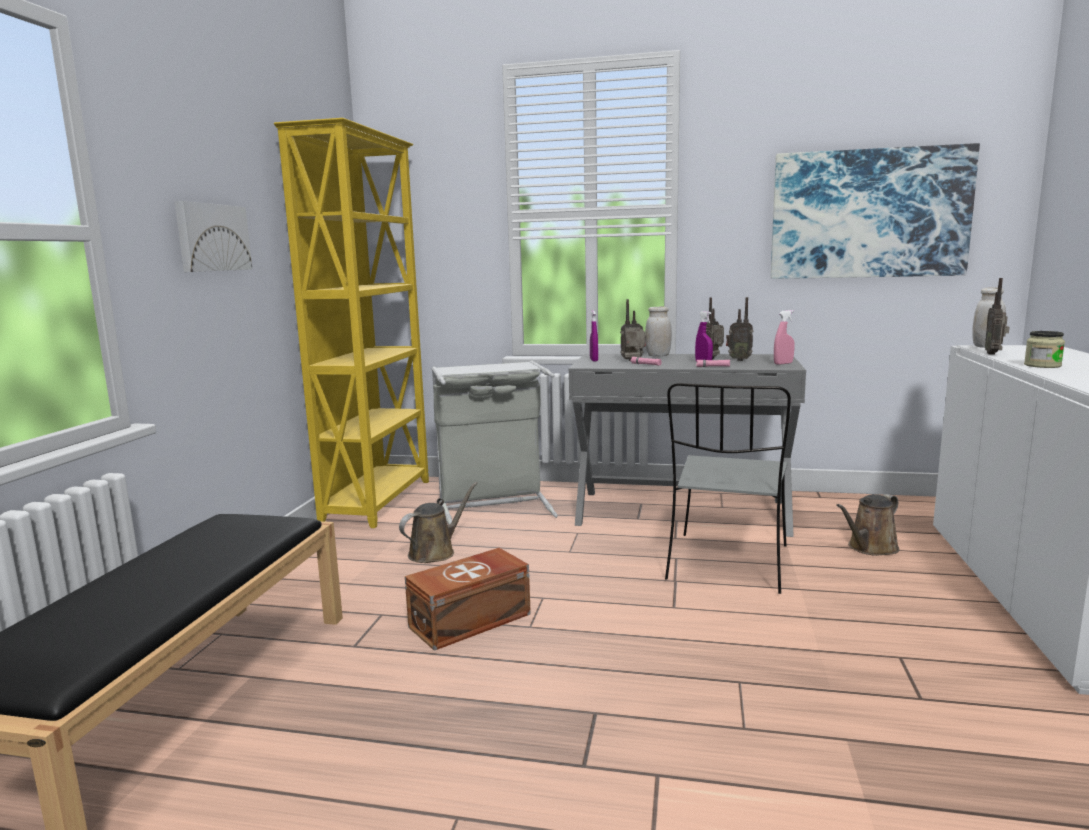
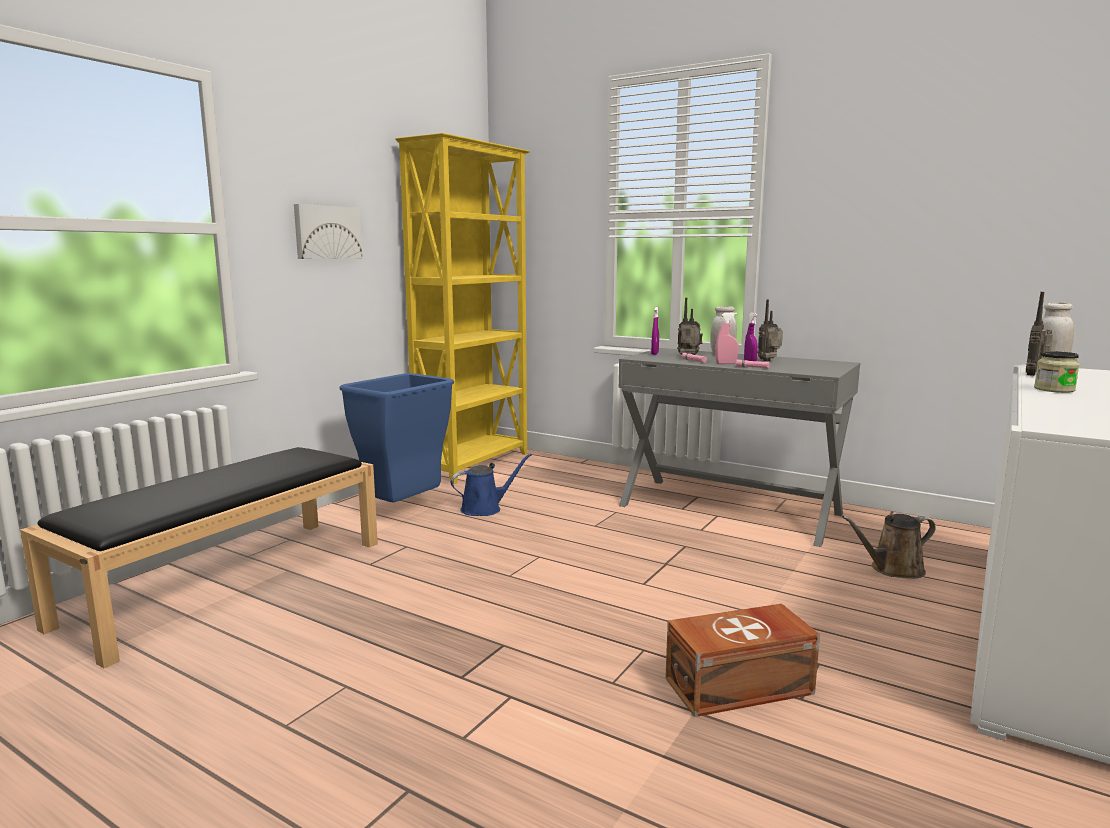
camera: 20 degrees right, 0 degrees up
brown watering can [399,482,478,563] -> blue watering can [451,454,532,516]
brown storage box [405,548,531,651] -> brown storage box moved to [666,604,820,717]
grey laundry basket [432,361,558,524] -> none
grey chair [665,383,791,594] -> none
radio [726,297,753,361] -> none
picture [771,143,980,279] -> none
pink spray bottle [774,310,795,365] -> pink spray bottle moved to [716,312,739,364]
none -> blue trash can [340,373,454,503]

